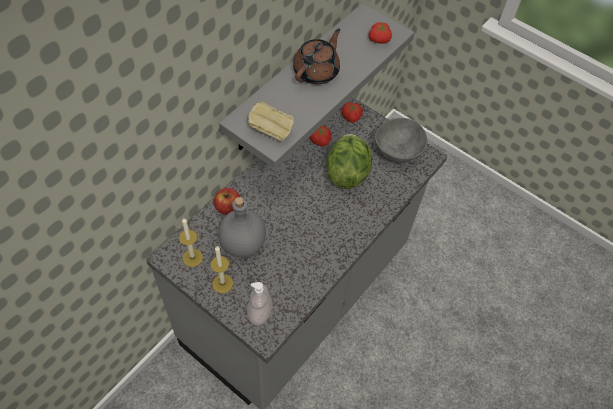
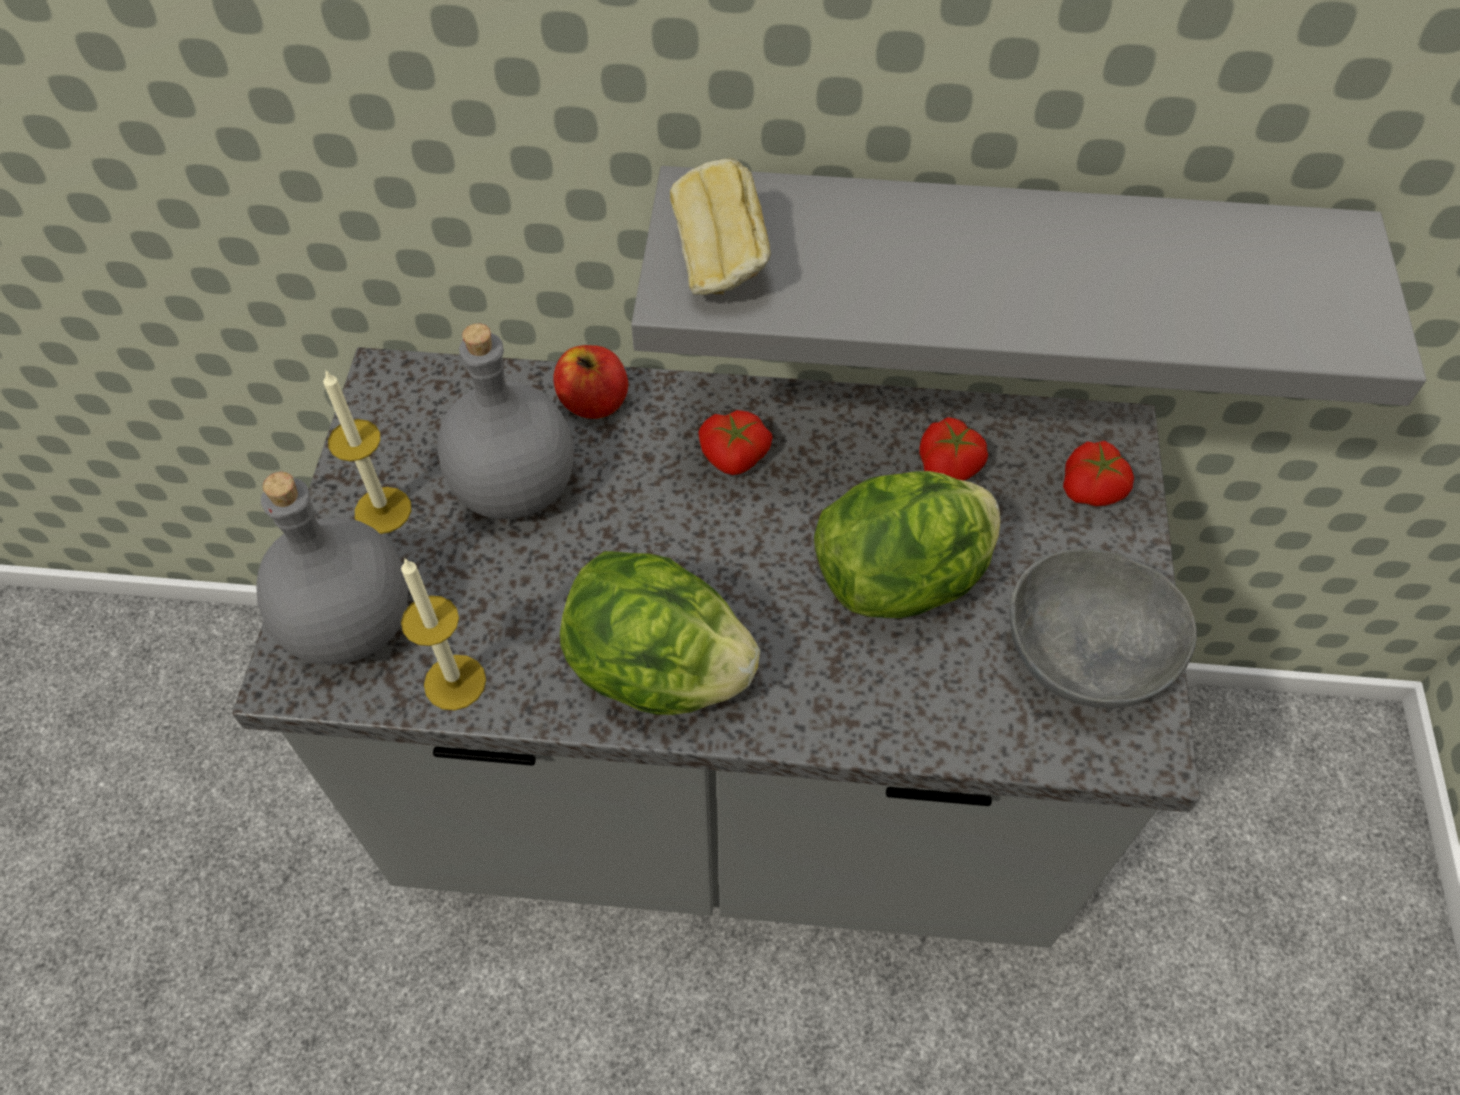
camera: 60 degrees right, 0 degrees up
candle [179,218,203,267] -> candle moved to [401,558,486,710]
soap dispenser [247,282,273,326] -> grey bottle [256,472,408,665]
brown teapot [293,29,340,84] -> none
tomato [368,22,392,44] -> tomato moved to [698,410,773,475]
none -> lettuce [560,551,760,715]

